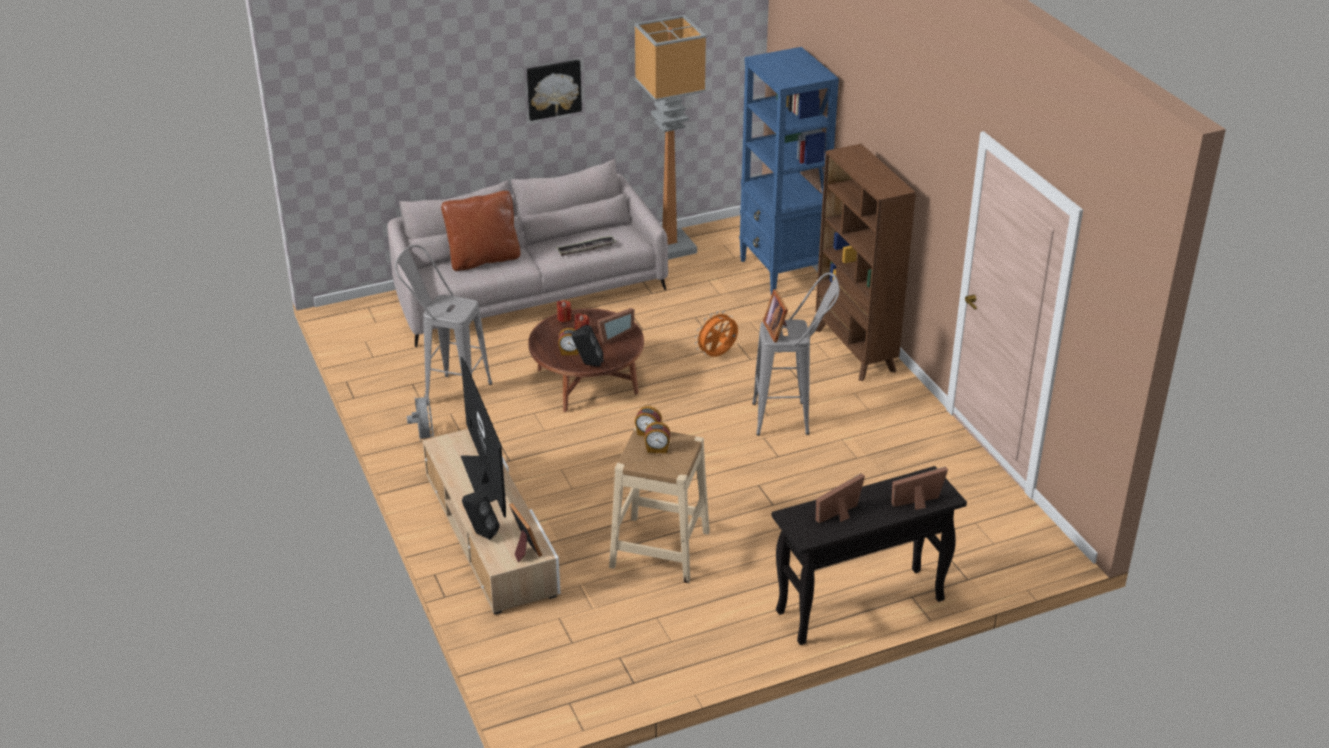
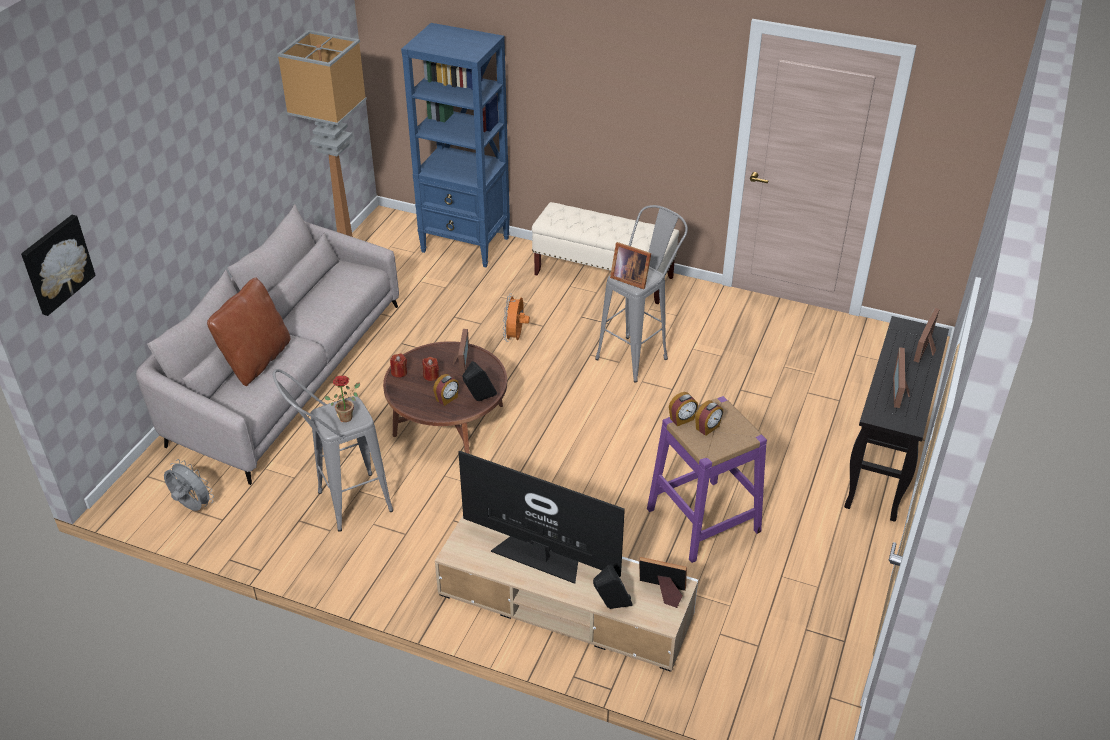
camera: 45 degrees left, 5 degrees up
grey fan [407,391,434,442] -> grey fan moved to [164,459,214,511]
picture [527,60,582,121] -> picture moved to [21,215,96,316]
tray [556,236,616,256] -> none
beige stool [609,427,710,583] -> purple stool [647,396,767,563]
brown bookcase [815,144,916,381] -> beige bench [532,202,679,304]
none -> potted plant [324,375,360,422]

